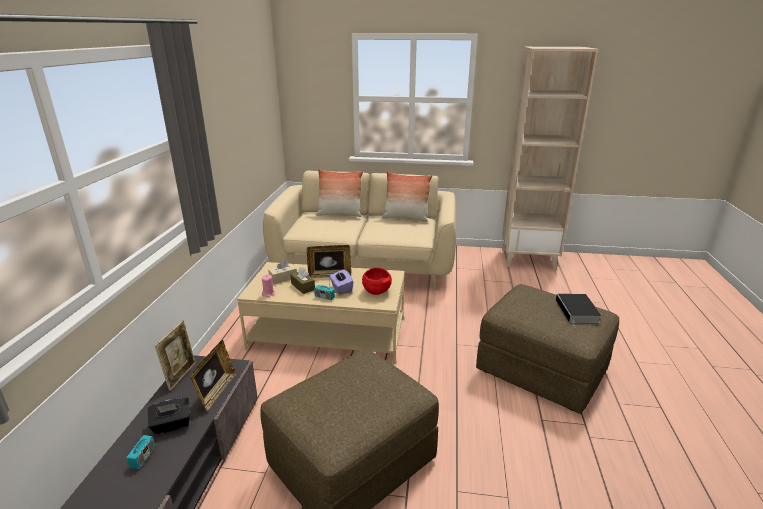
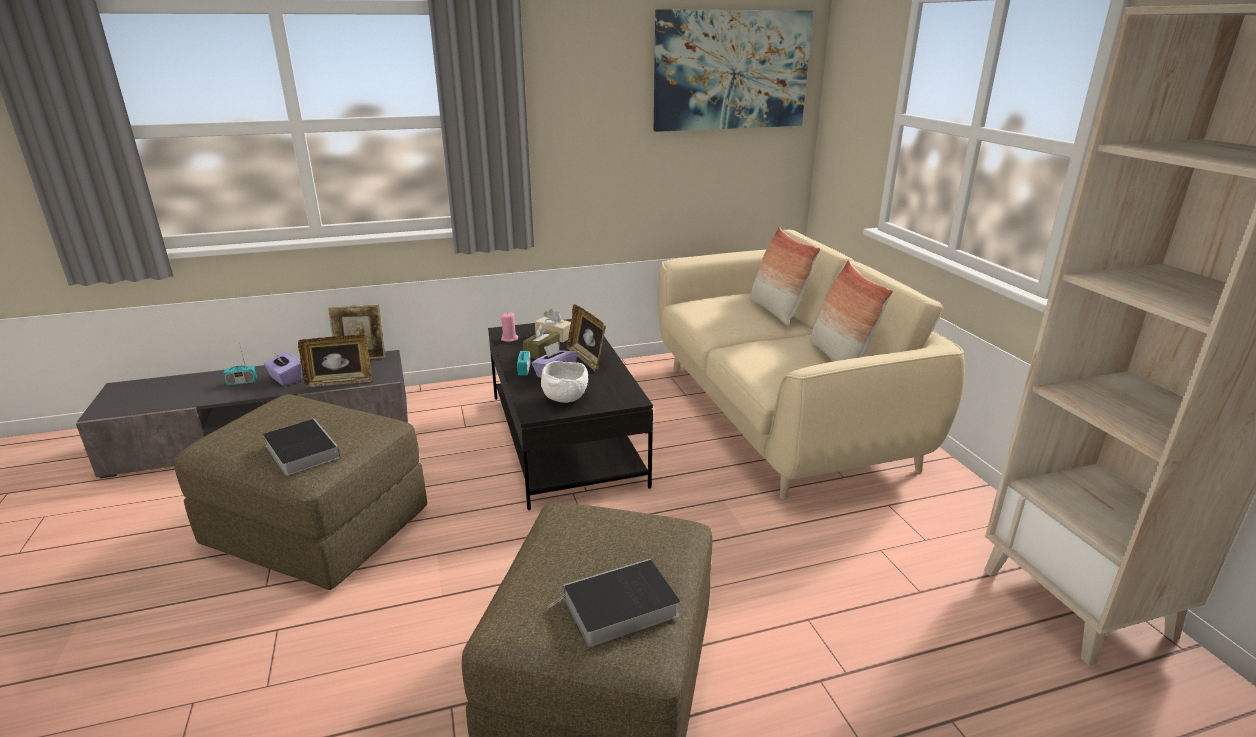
camera: 65 degrees right, 0 degrees up
black tissue box [148,398,190,435] -> purple tissue box [264,351,302,386]
beige coffee table [237,262,405,364] -> black coffee table [488,319,653,510]
red bowl [362,268,392,295] -> white bowl [541,361,588,403]
none -> book [263,419,340,476]
none -> picture [654,9,813,132]

